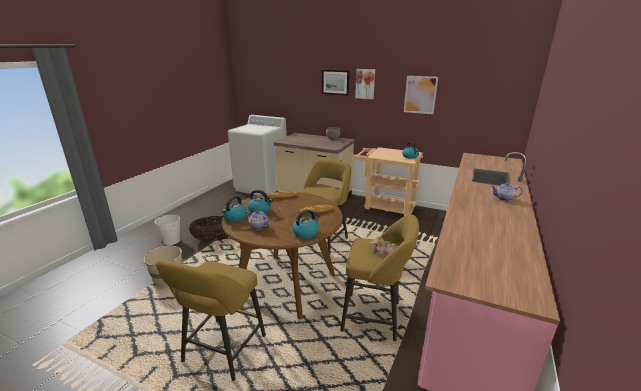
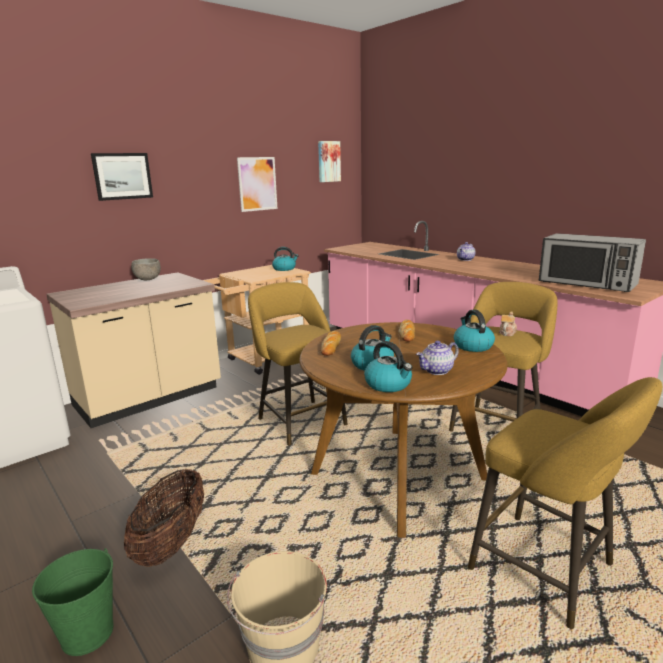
camera: 65 degrees left, 5 degrees down
white bucket [155,215,180,245] -> green bucket [32,548,114,656]
picture [355,69,375,99] -> picture moved to [318,141,341,182]
none -> microwave [539,233,646,292]

